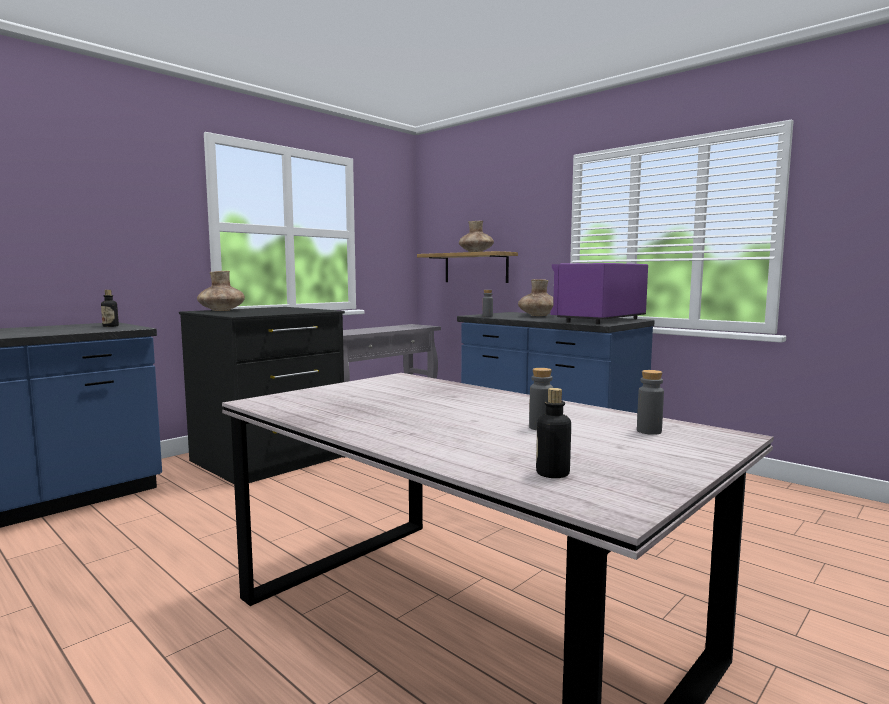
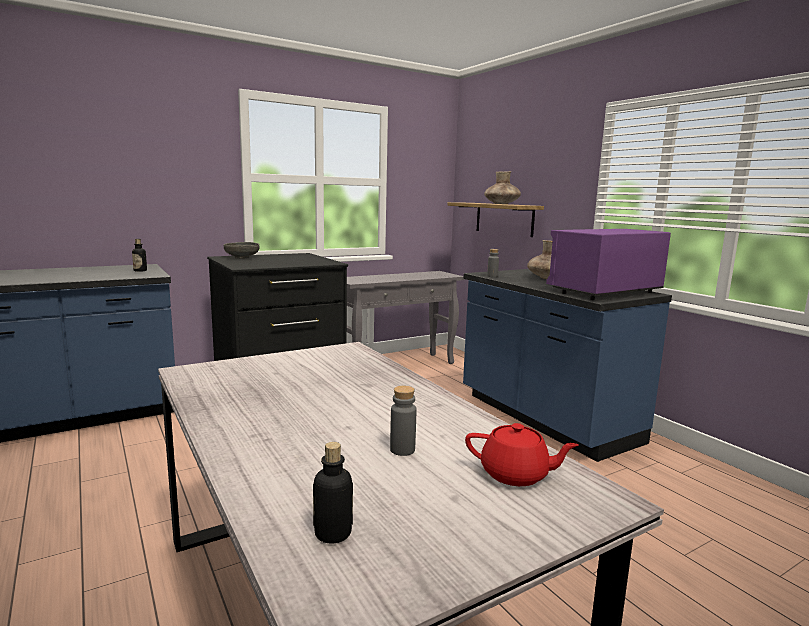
camera: 15 degrees right, 5 degrees up
brown vase [197,271,245,311] -> grey bowl [224,242,260,259]
grey bottle [637,370,664,435] -> red teapot [465,423,579,486]

